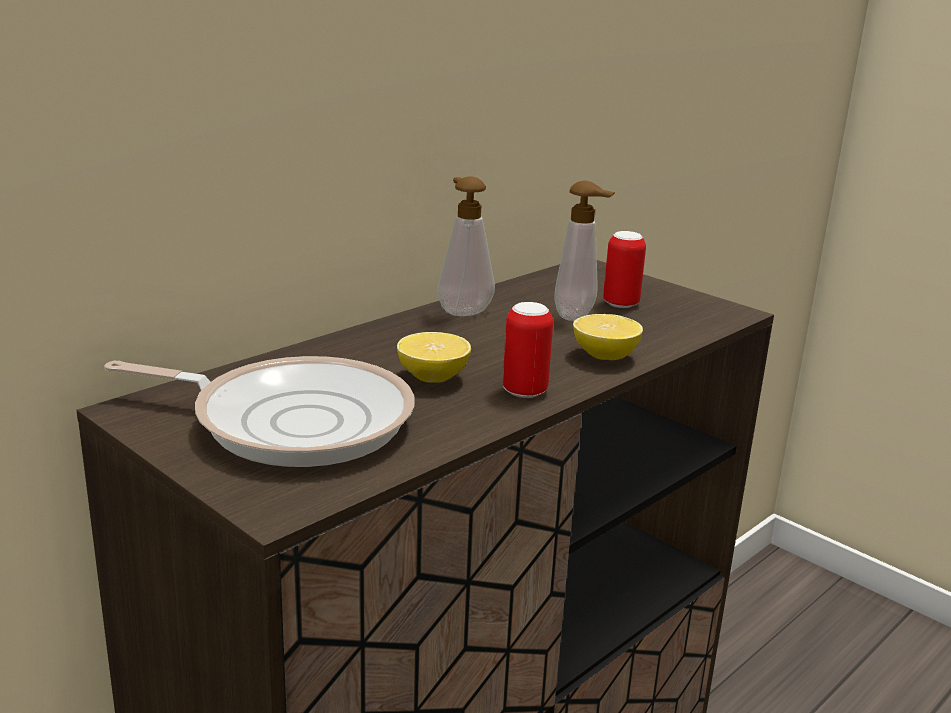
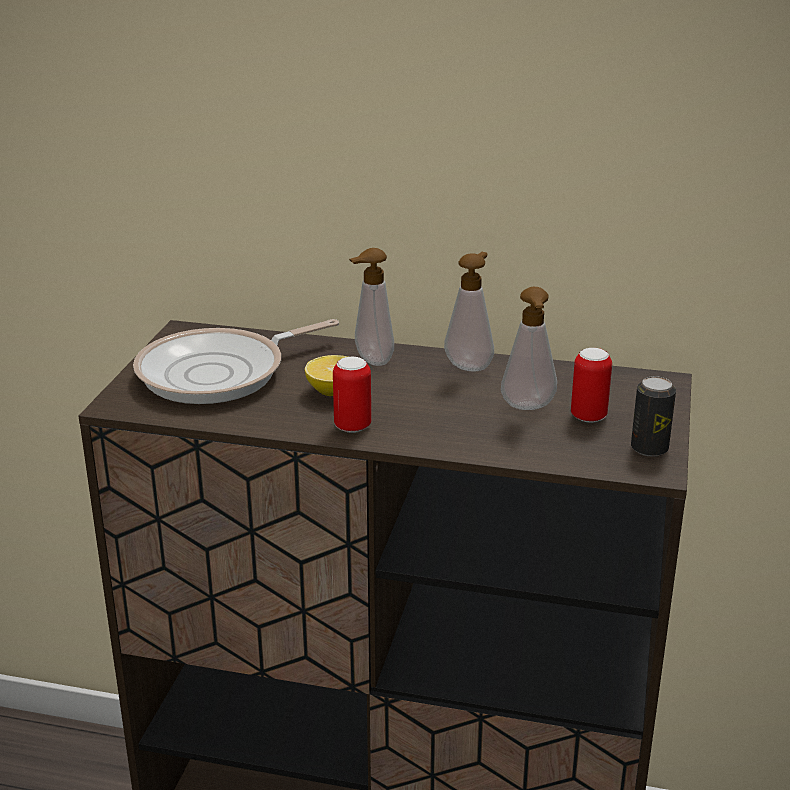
camera: 60 degrees right, 5 degrees up
frying pan [104,356,415,467] -> frying pan turned 75 degrees clockwise [133,319,339,404]
lemon [573,314,643,360] -> none
none -> soap dispenser [349,248,394,366]
none -> can [631,376,676,457]

